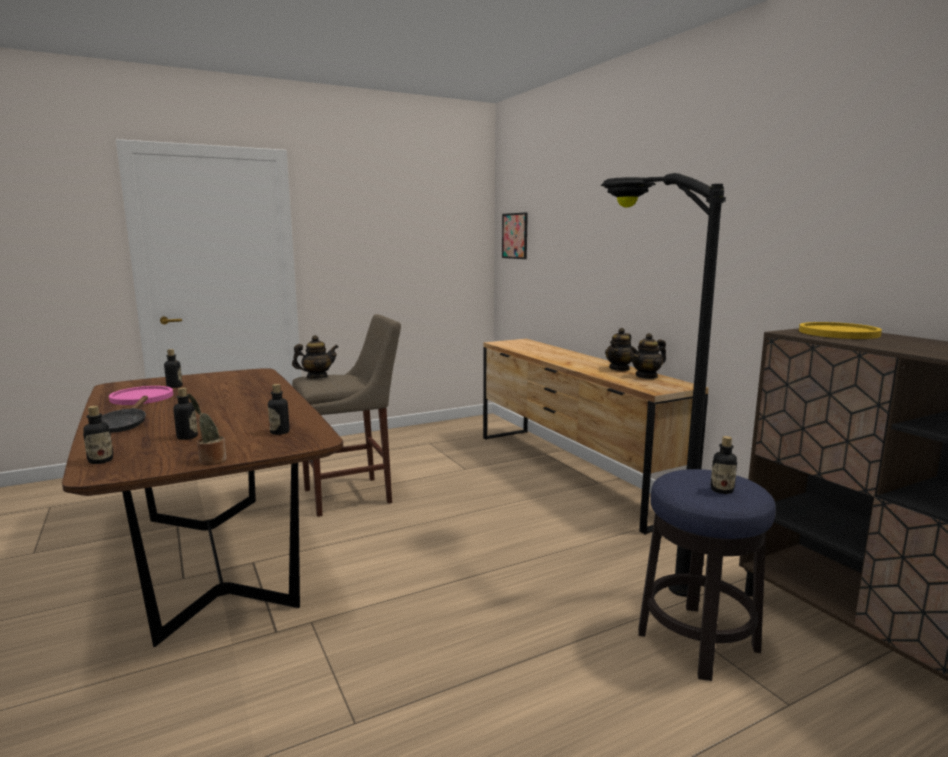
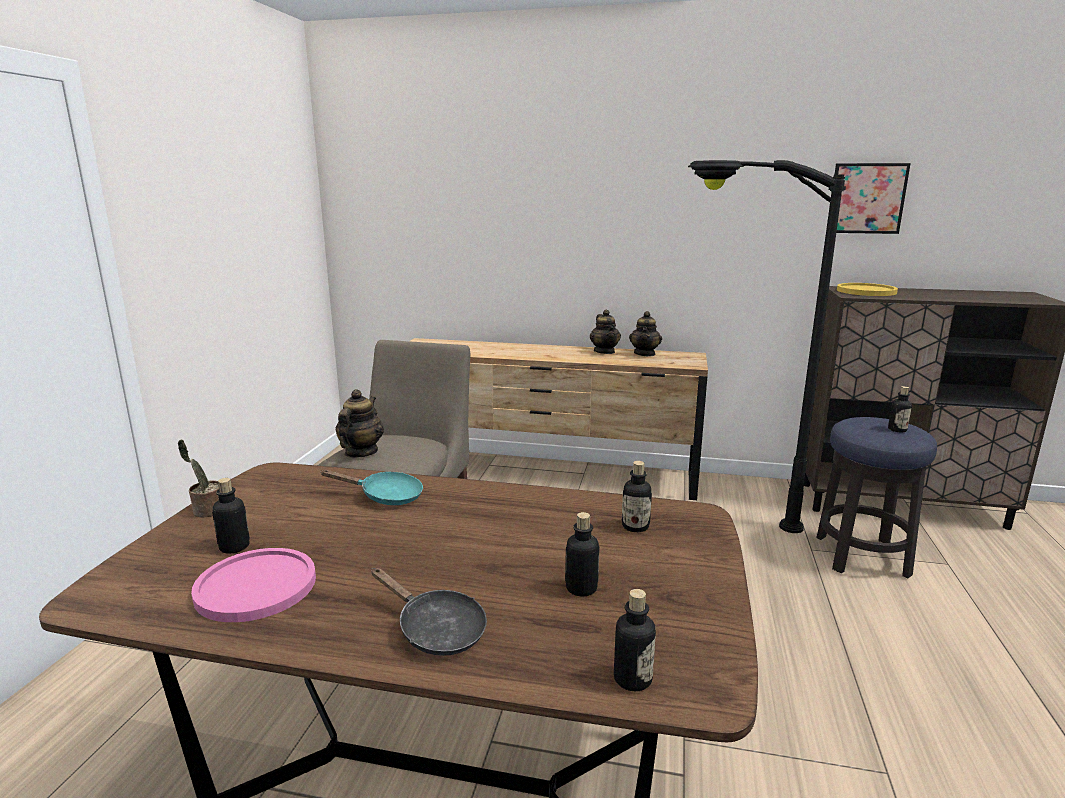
camera: 50 degrees left, 5 degrees up
potted plant [188,394,227,465] -> potted plant moved to [178,439,219,518]
picture [502,212,528,259] -> picture moved to [834,163,911,234]
none -> turquoise frying pan [320,470,423,505]

